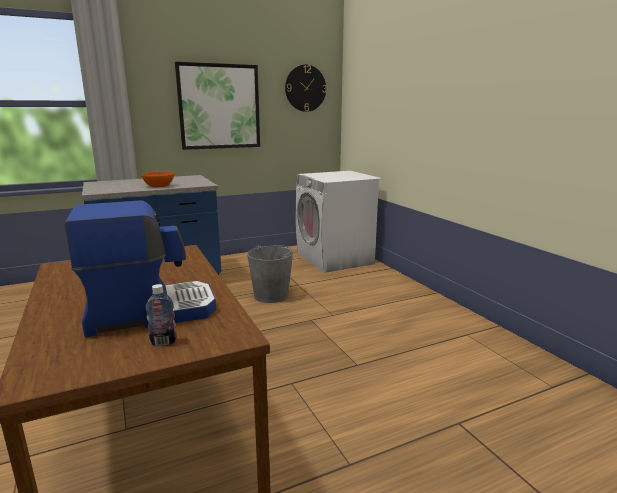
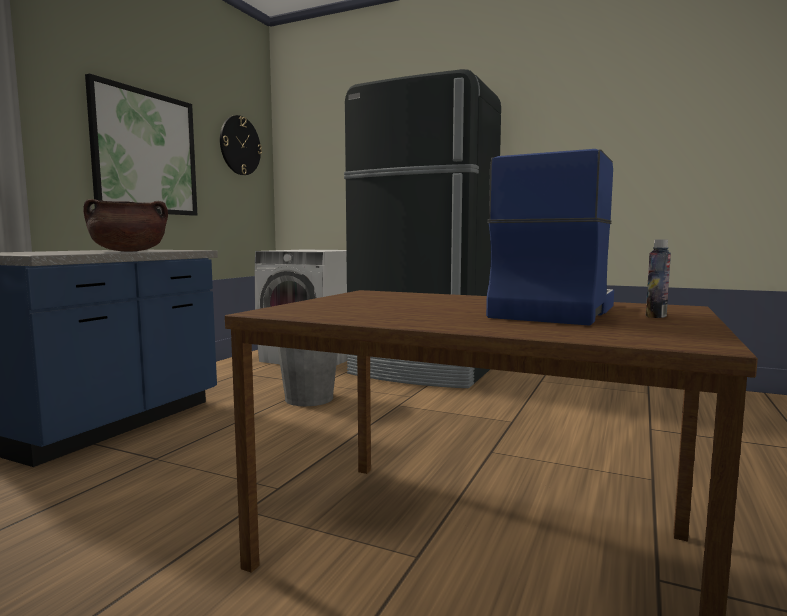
camera: 40 degrees left, 10 degrees down
orange bowl [141,171,174,187] -> brown cooking pot [83,199,168,252]
none -> black fridge [344,69,501,388]

